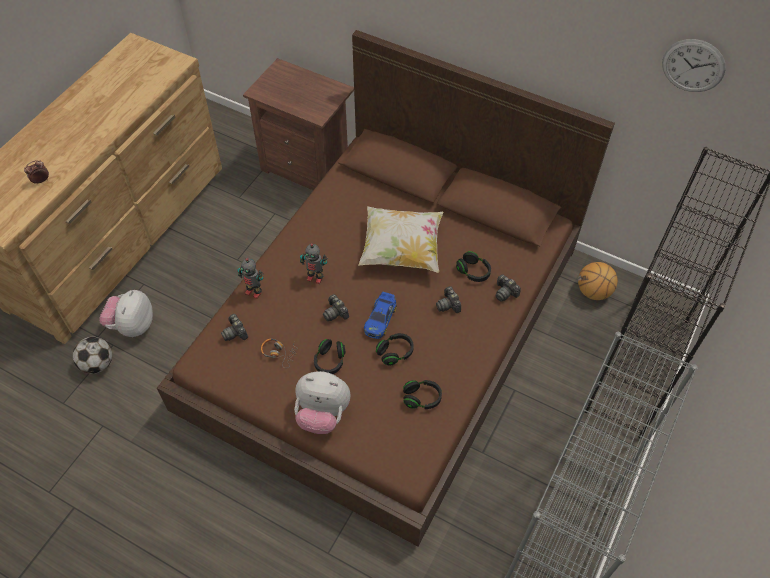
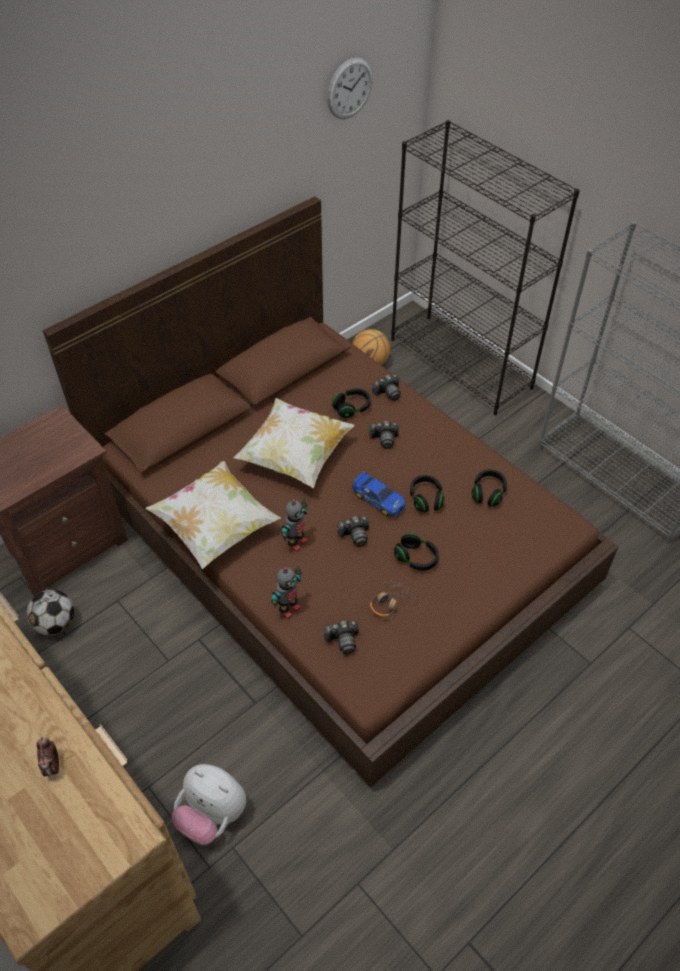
camera: 70 degrees left, 5 degrees down
football [73,337,112,374] -> football moved to [26,590,74,635]
plush toy [294,371,351,434] -> none
none -> pillow [146,461,281,569]

